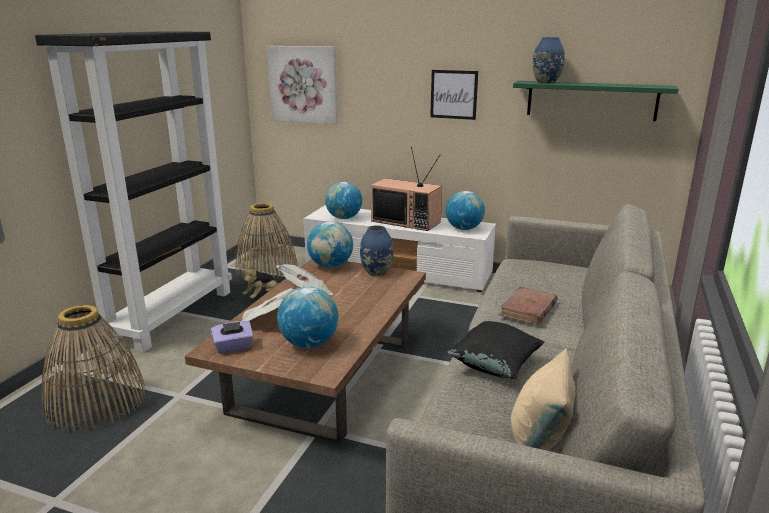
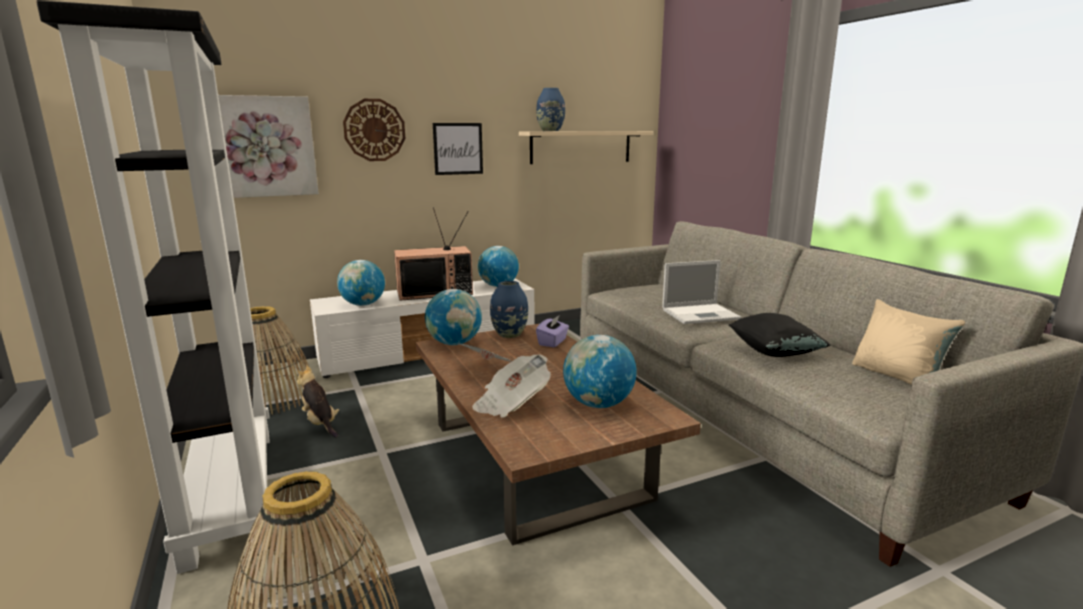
camera: 45 degrees left, 5 degrees down
purple tissue box [211,321,253,354] -> purple tissue box moved to [536,315,569,347]
plush toy [242,266,279,299] -> plush toy turned 150 degrees clockwise [297,366,339,437]
brown book [499,287,558,325] -> laptop [662,260,741,324]
green shelf [513,81,679,121] -> beige shelf [519,131,653,164]
none -> wall clock [343,99,405,161]

